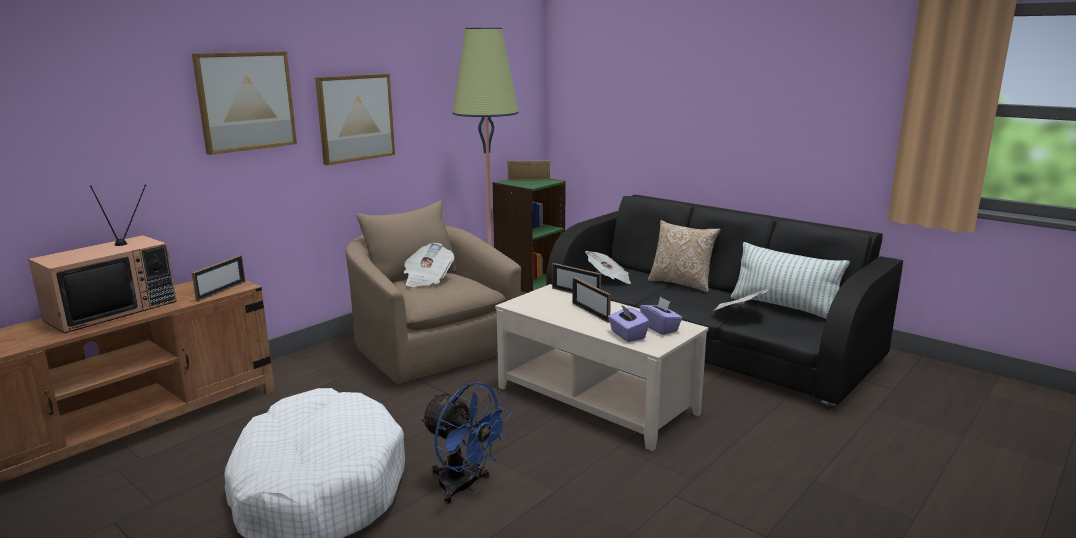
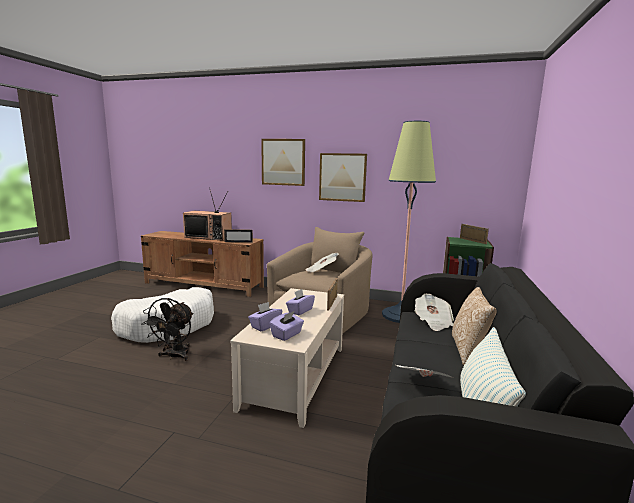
camera: 65 degrees right, 5 degrees down
blue fan [420,382,512,504] -> black fan [141,298,193,361]
picture frame [572,277,611,323] -> purple tissue box [286,289,315,315]

